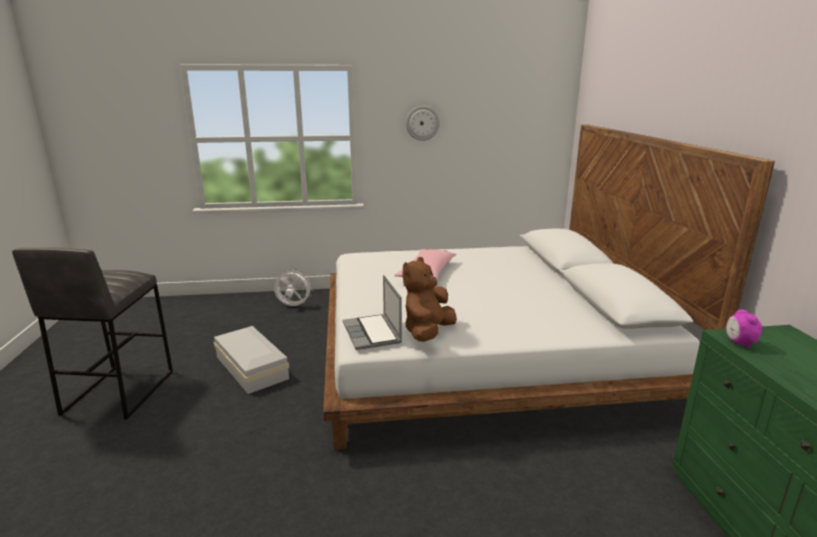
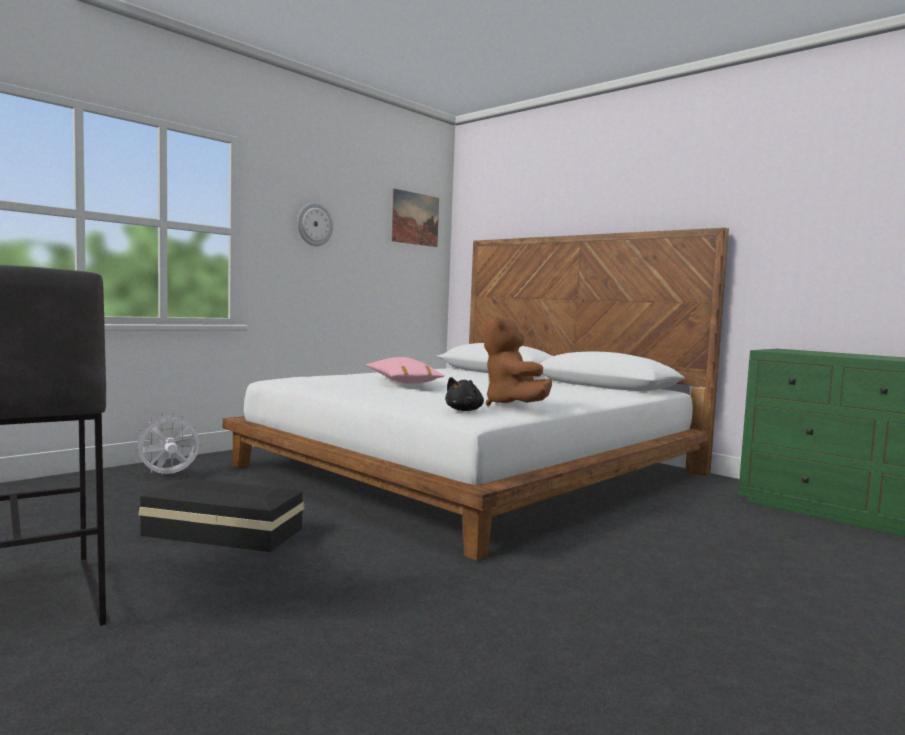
camera: 40 degrees left, 15 degrees down
white storage box [214,326,289,394] -> black storage box [138,478,304,552]
laptop [343,275,402,350] -> black plush toy [445,377,484,411]
alarm clock [726,310,762,348] -> none
none -> picture [391,188,439,247]

